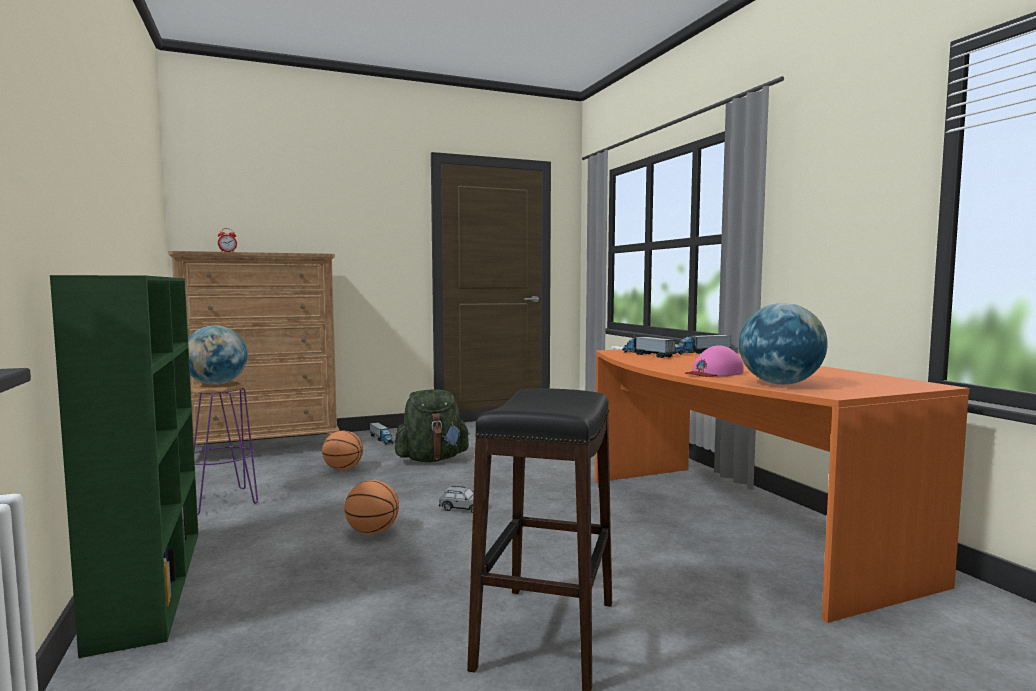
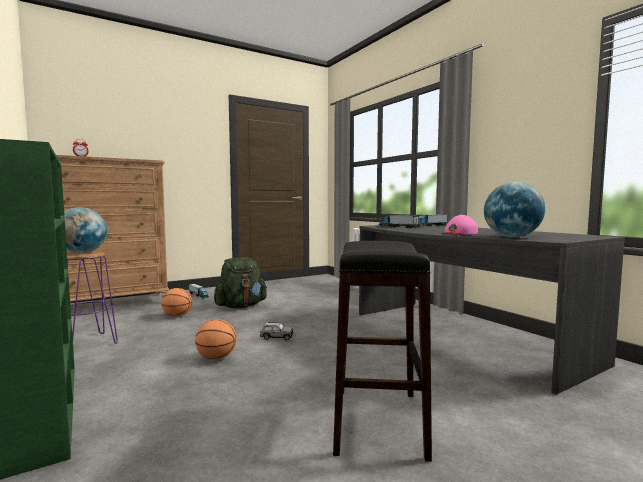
camera: 10 degrees left, 0 degrees up
orange desk [595,349,970,623] -> grey desk [359,224,625,395]

